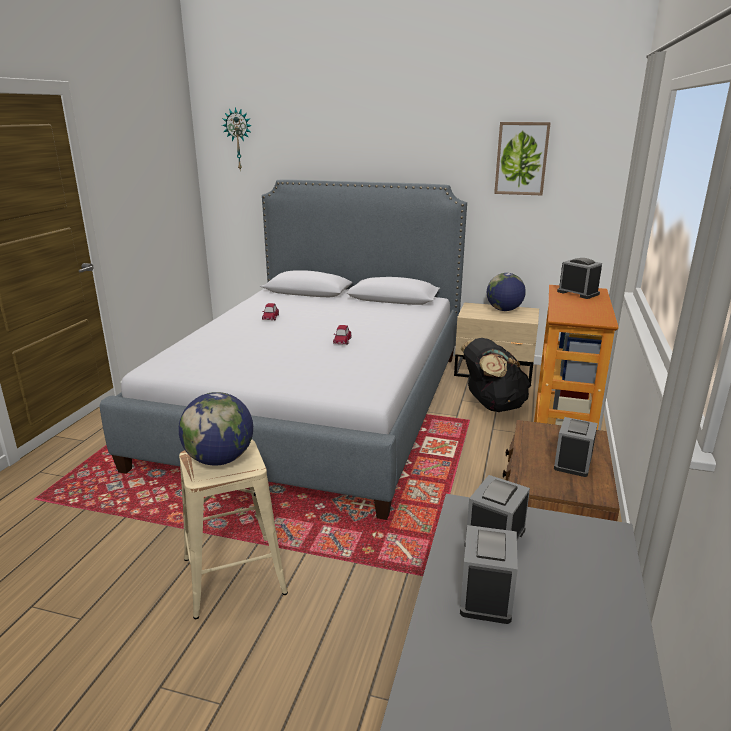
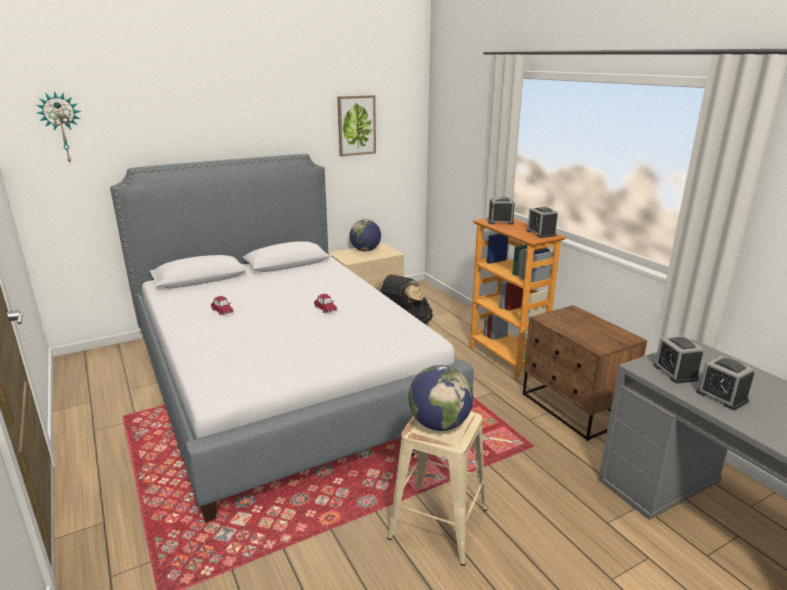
camera: 45 degrees left, 0 degrees up
alarm clock [554,417,598,477] -> alarm clock moved to [527,207,558,238]

